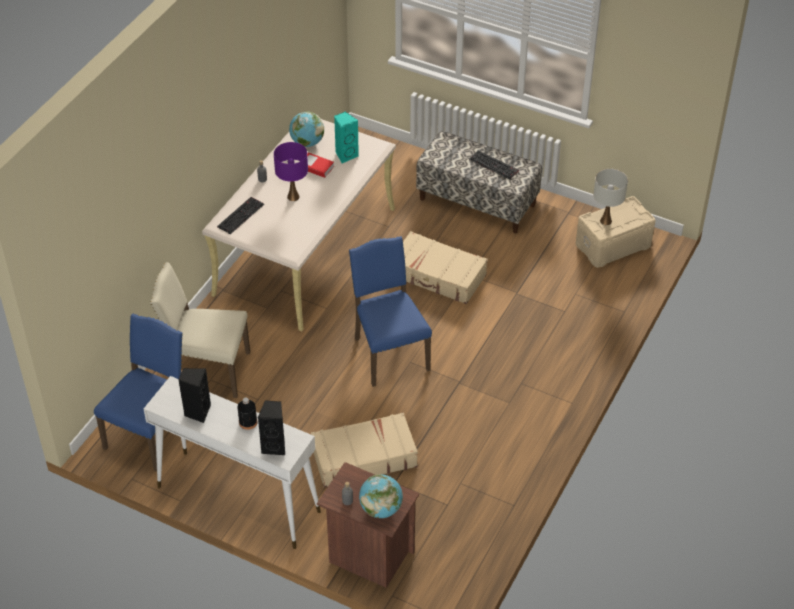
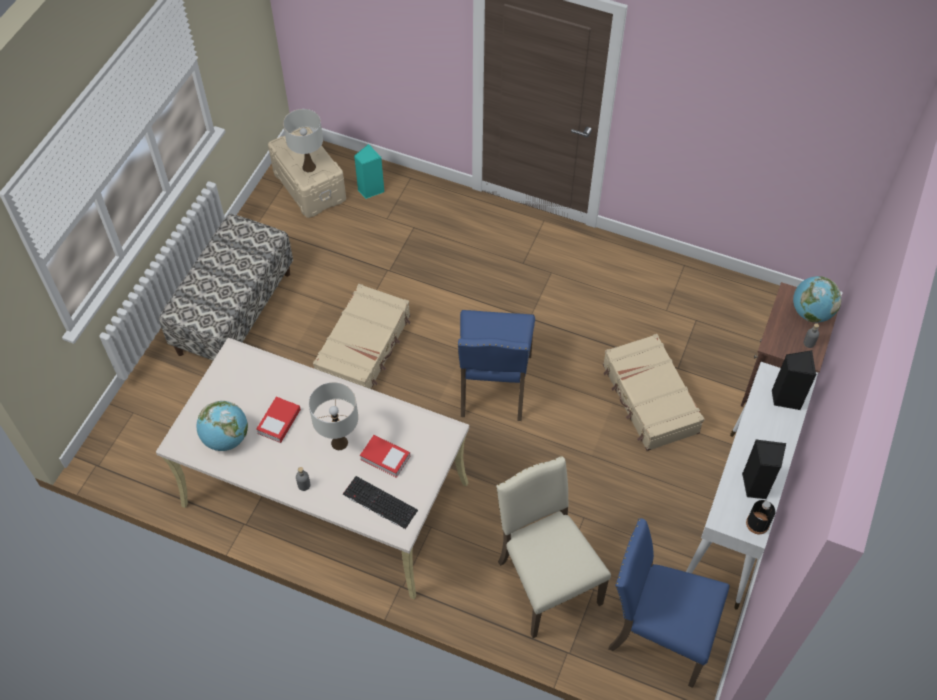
camera: 95 degrees left, 10 degrees up
beige chair [150,262,250,398] -> beige chair turned 150 degrees clockwise [496,456,611,638]
black bottle [237,398,258,430] -> black bottle moved to [746,500,776,534]
purple table lamp [274,142,308,201] -> white table lamp [309,382,358,450]
turquoise speaker [334,111,359,163] -> turquoise speaker moved to [354,144,384,199]
blue chair [349,236,432,387] -> blue chair turned 60 degrees counterclockwise [458,310,535,421]
keyboard [469,151,519,179] -> none
none -> book [360,435,410,478]

